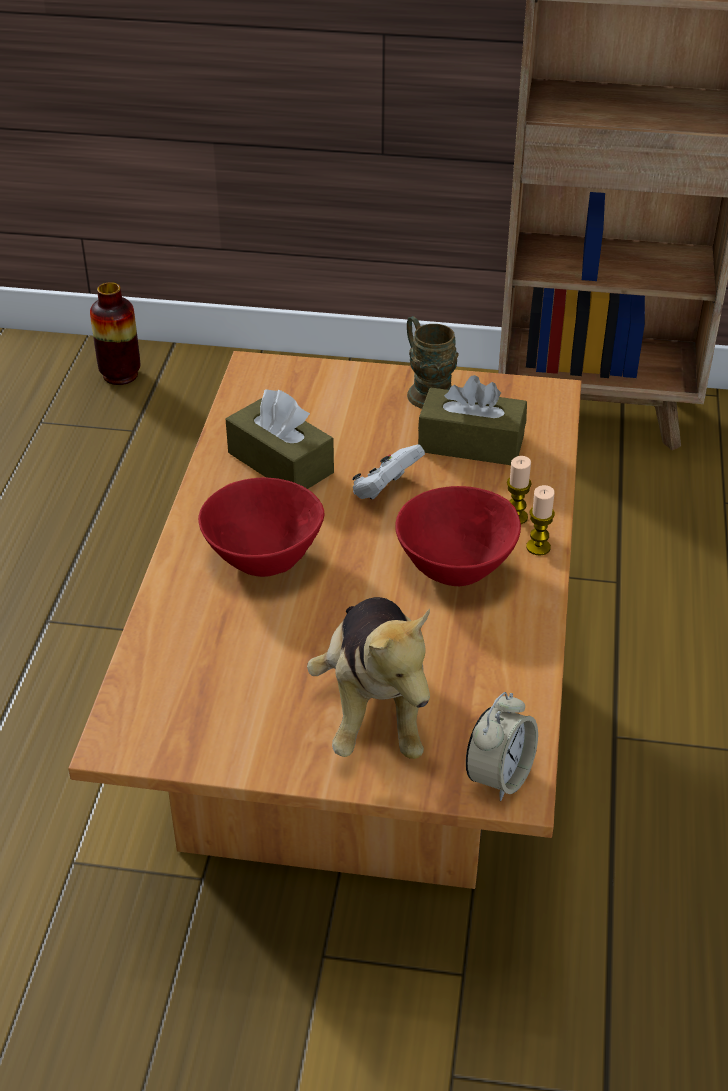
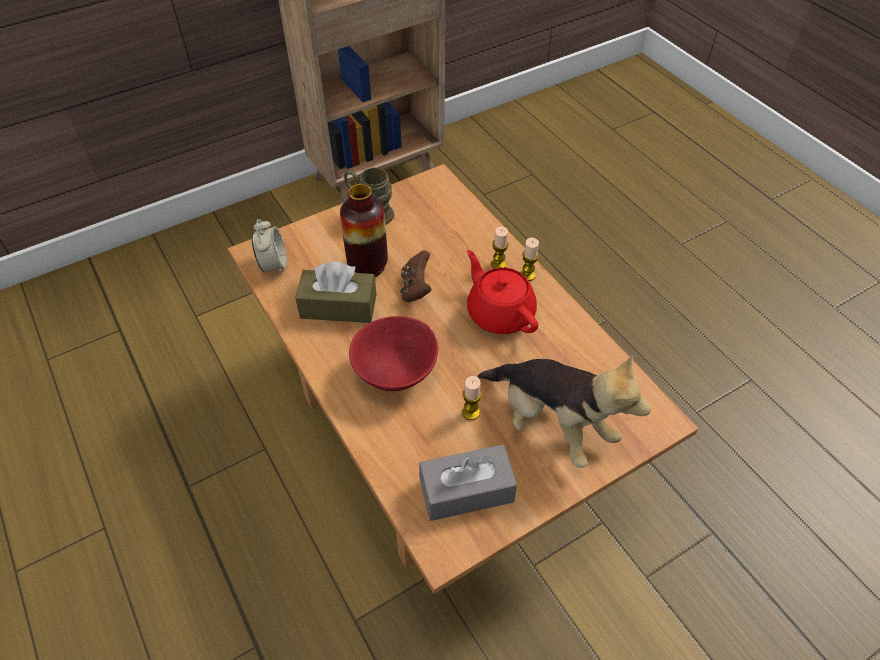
camera: 40 degrees left, 10 degrees up
vase [90,282,140,385] -> vase moved to [340,184,388,277]
white game controller [352,444,425,500] -> brown game controller [400,250,432,302]
red bowl [395,486,521,586] -> red teapot [467,250,538,334]
brown tissue box [418,375,527,465] -> none
alarm clock [466,692,538,801] -> alarm clock moved to [252,219,287,275]
none -> grey tissue box [419,445,517,521]
none -> candle [462,376,482,420]

